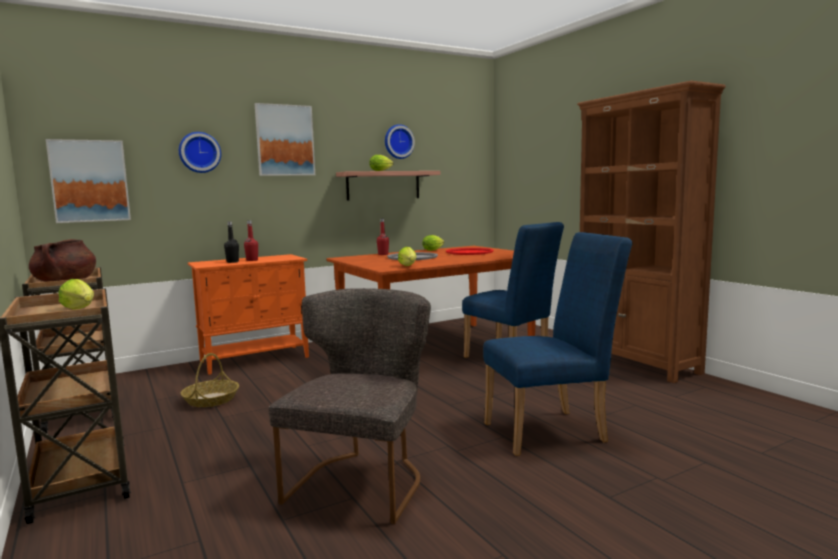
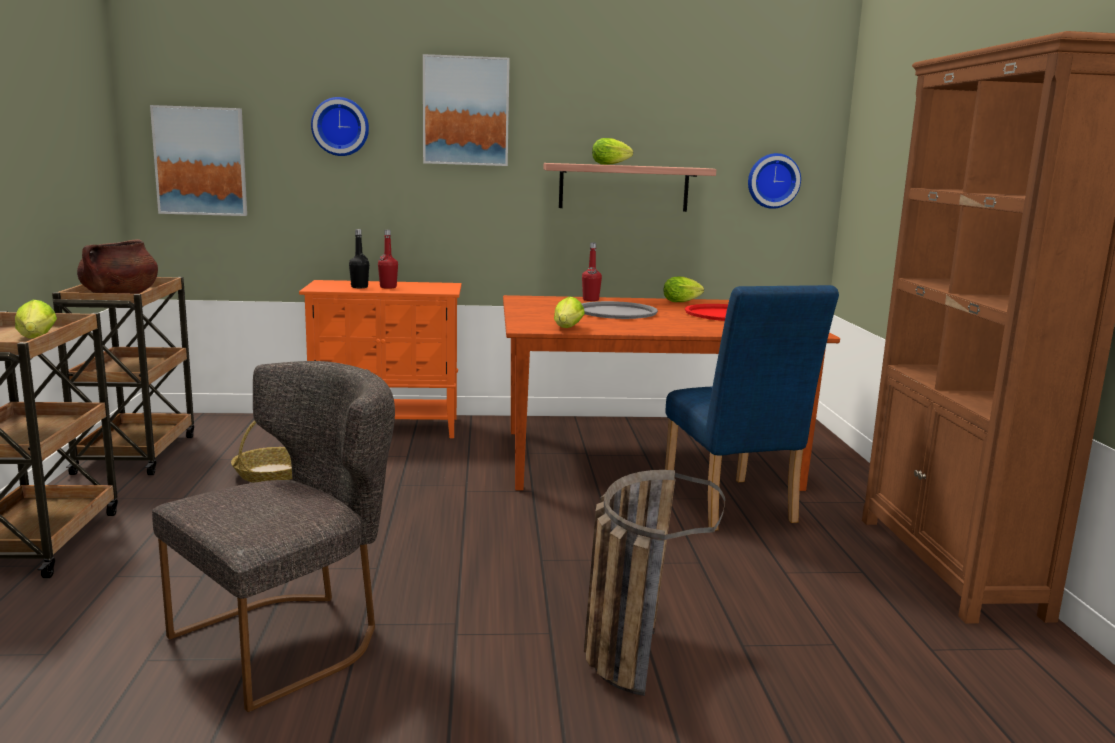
camera: 25 degrees right, 5 degrees up
wall clock [385,124,415,159] -> wall clock moved to [748,153,801,209]
blue chair [483,232,632,456] -> basket [584,470,725,696]

